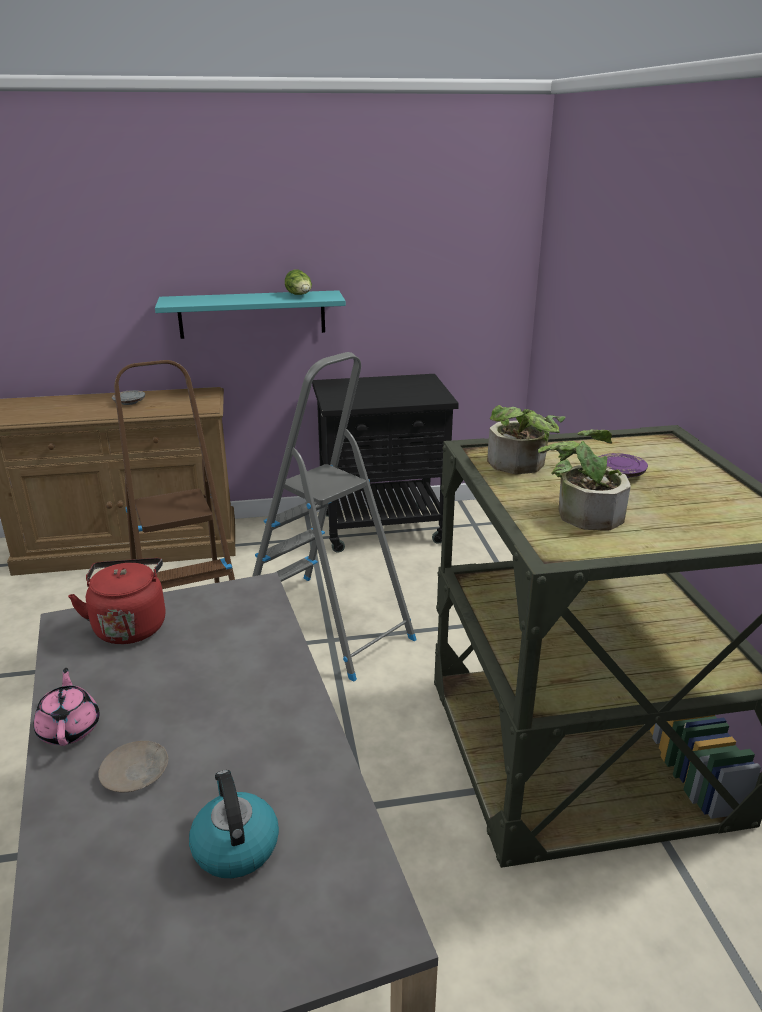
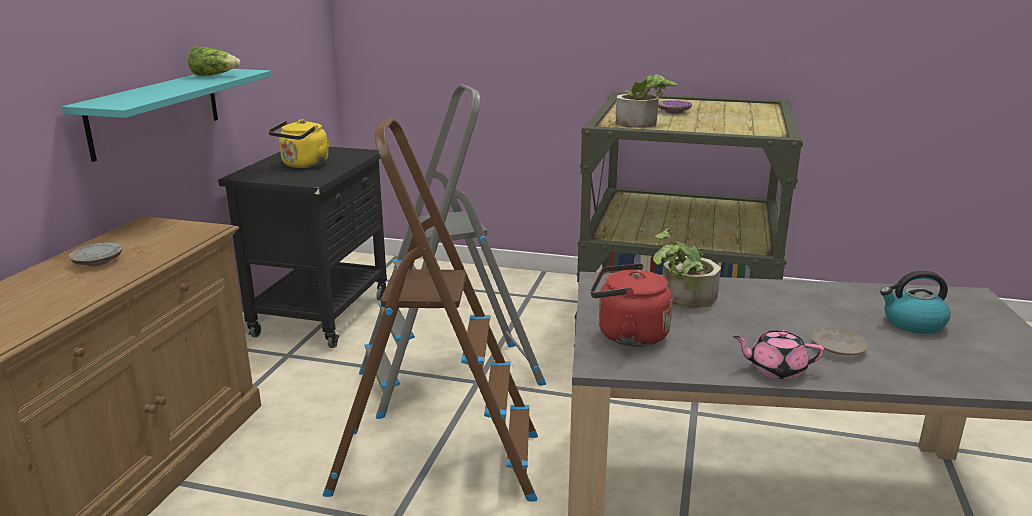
camera: 65 degrees left, 5 degrees down
potted plant [538,429,631,531] -> potted plant moved to [653,228,721,308]
none -> yellow kettle [268,119,329,168]

